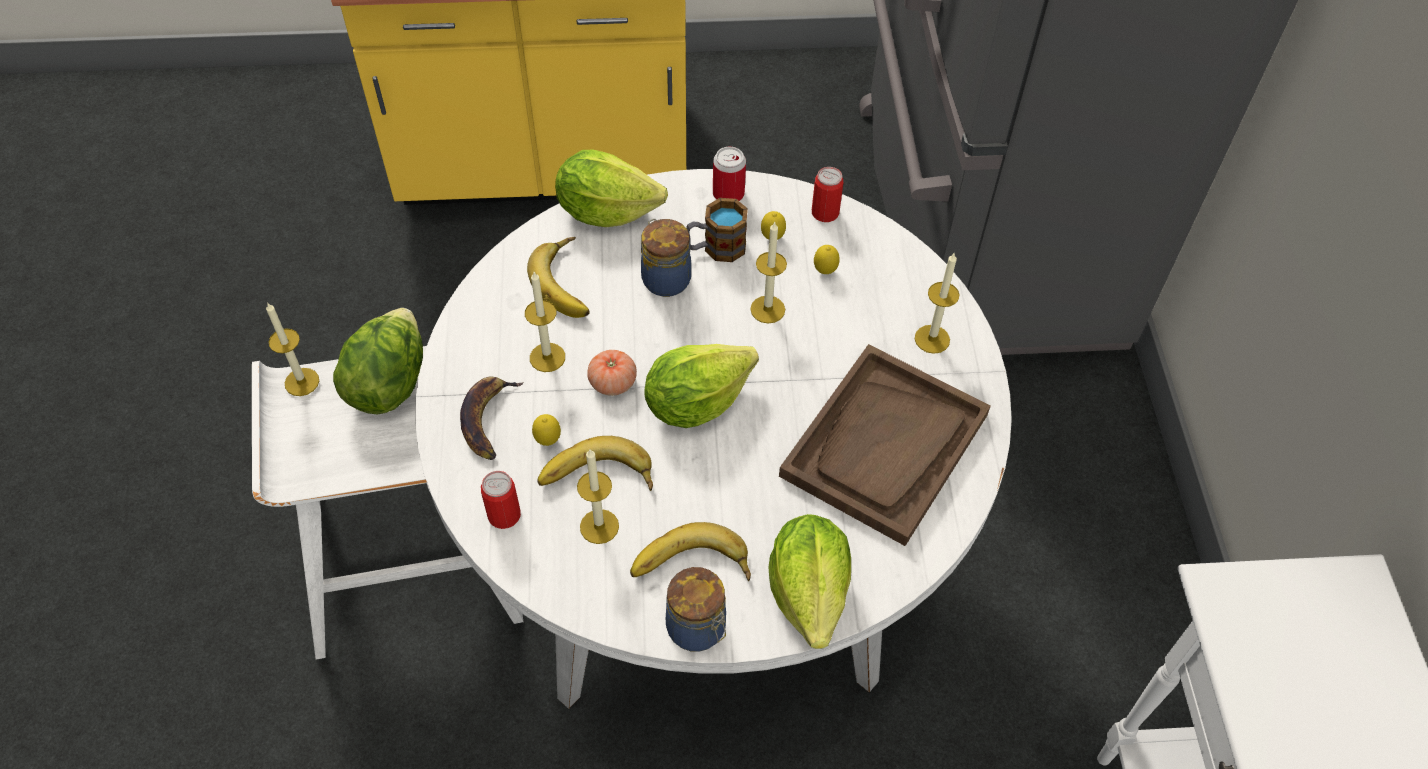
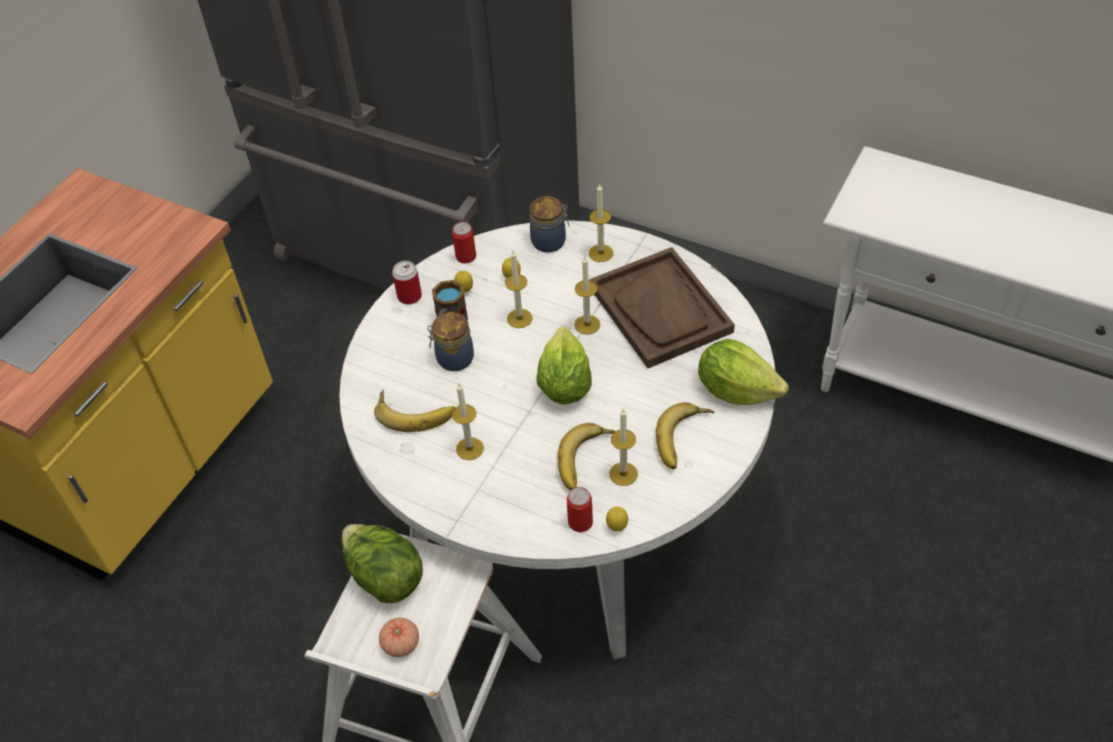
camera: 55 degrees left, 5 degrees down
candle [266,302,319,396] -> candle moved to [574,257,600,335]
banana [460,376,524,460] -> none
lemon [532,414,561,446] -> lemon moved to [606,507,628,532]
lettuce [555,150,668,227] -> none
tomato [587,350,637,396] -> tomato moved to [379,618,419,657]
jar [666,567,726,652] -> jar moved to [530,196,569,253]

